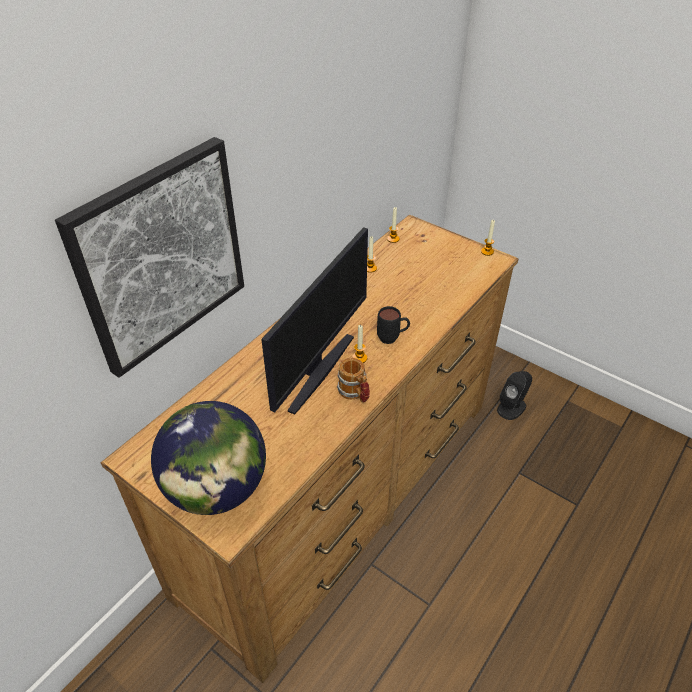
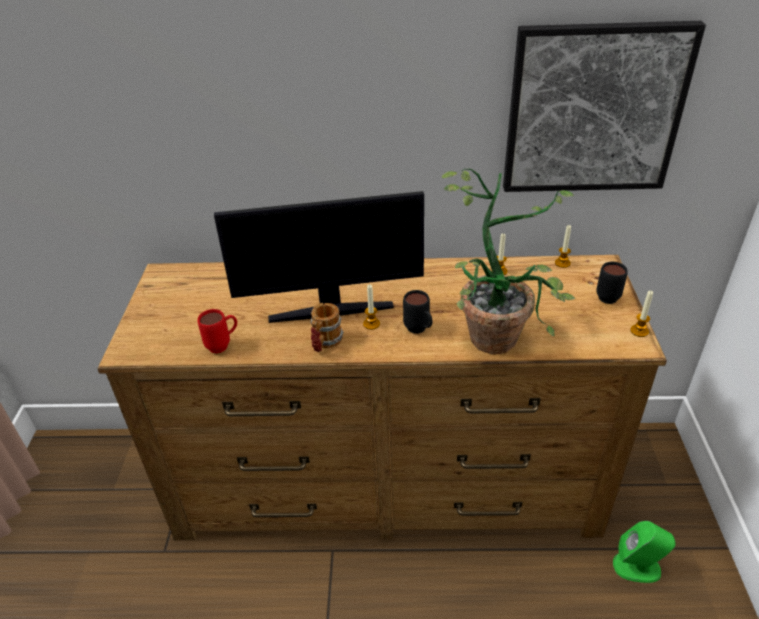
camera: 55 degrees right, 5 degrees down
picture [55,137,244,378] -> picture moved to [503,21,706,192]
globe [151,401,266,515] -> none
black speaker [497,371,532,420] -> green speaker [613,521,675,583]
none -> red mug [198,309,237,353]
none -> potted plant [441,169,576,354]
none -> black mug [596,262,628,304]

